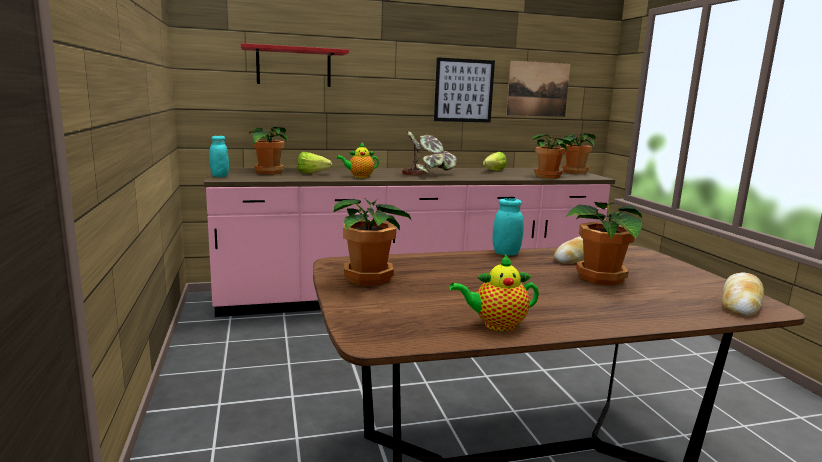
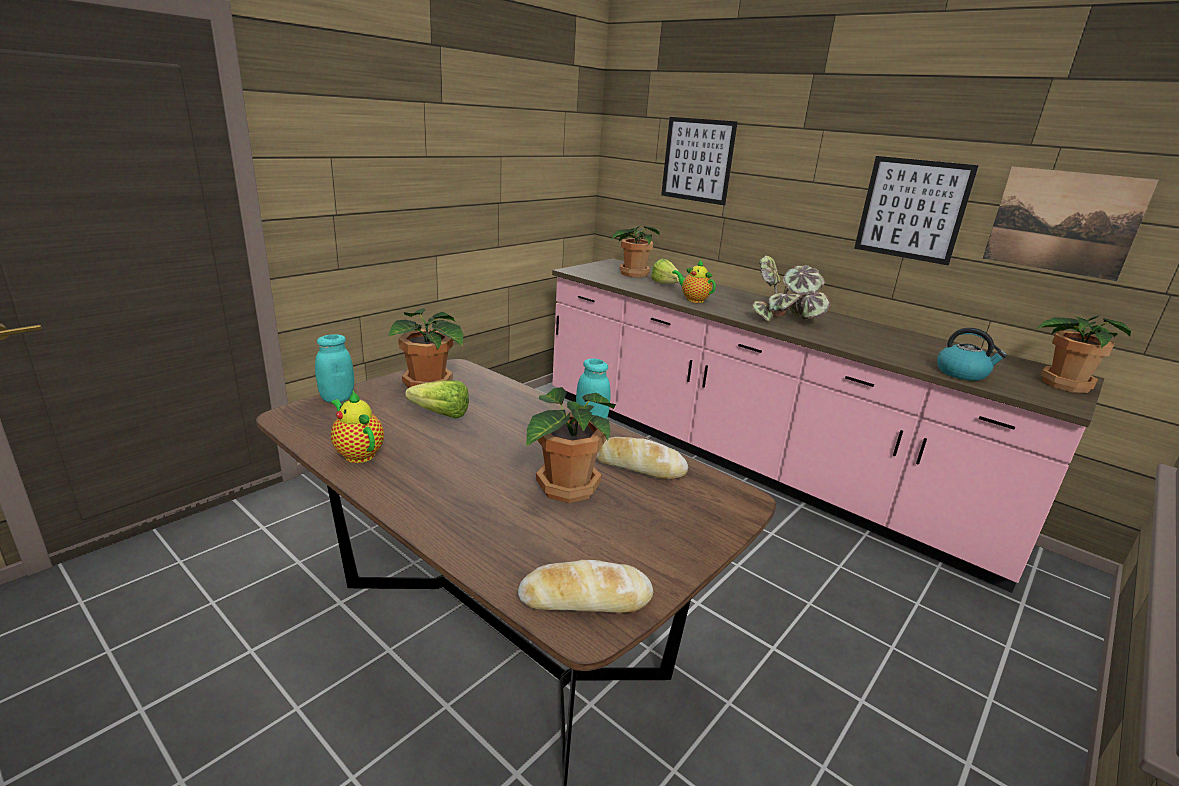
camera: 55 degrees right, 10 degrees up
turquoise jar [209,136,229,177] -> turquoise jar moved to [315,334,354,403]
red shelf [241,43,349,87] -> picture [661,117,737,205]
lettuce [483,152,507,171] -> lettuce moved to [405,380,469,419]
potted plant [532,134,572,179] -> kettle [937,328,1007,381]

